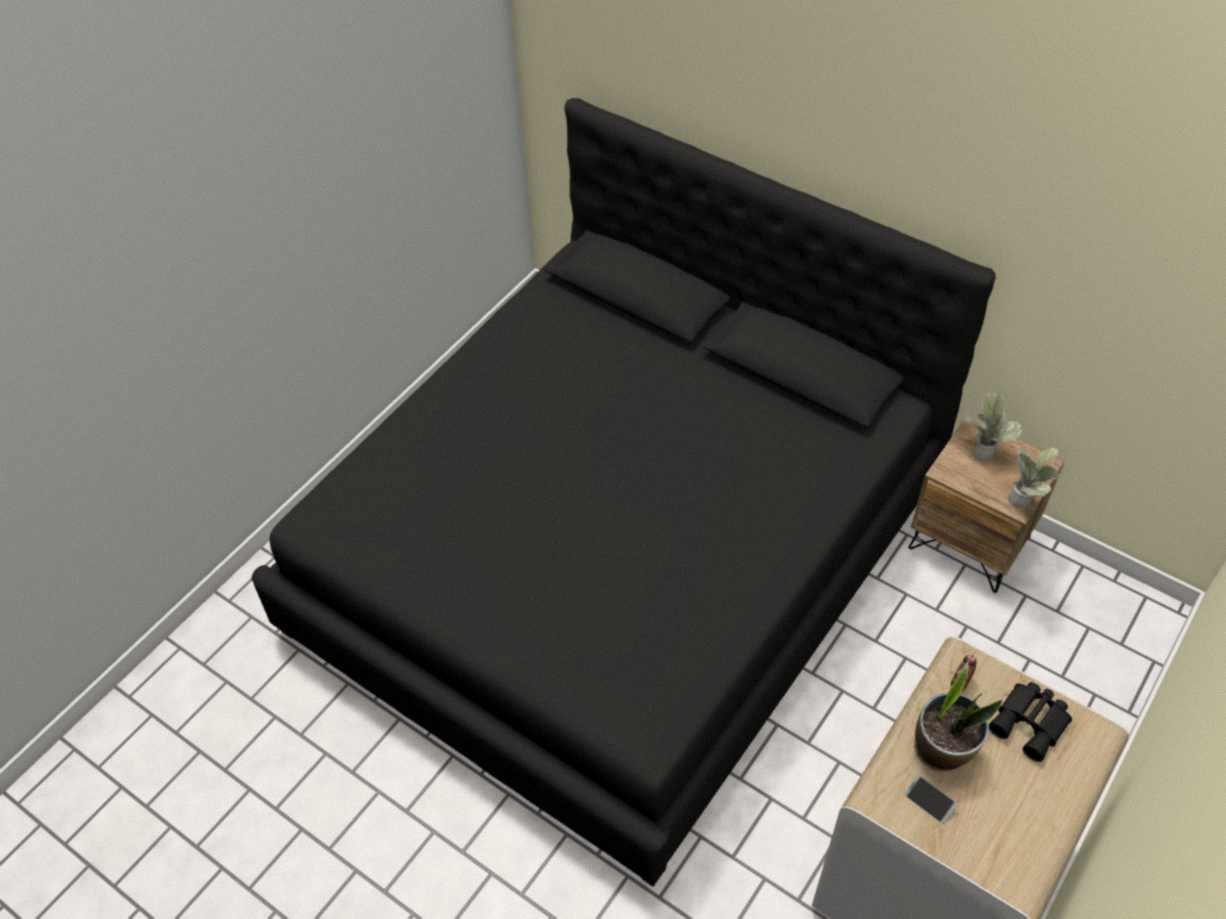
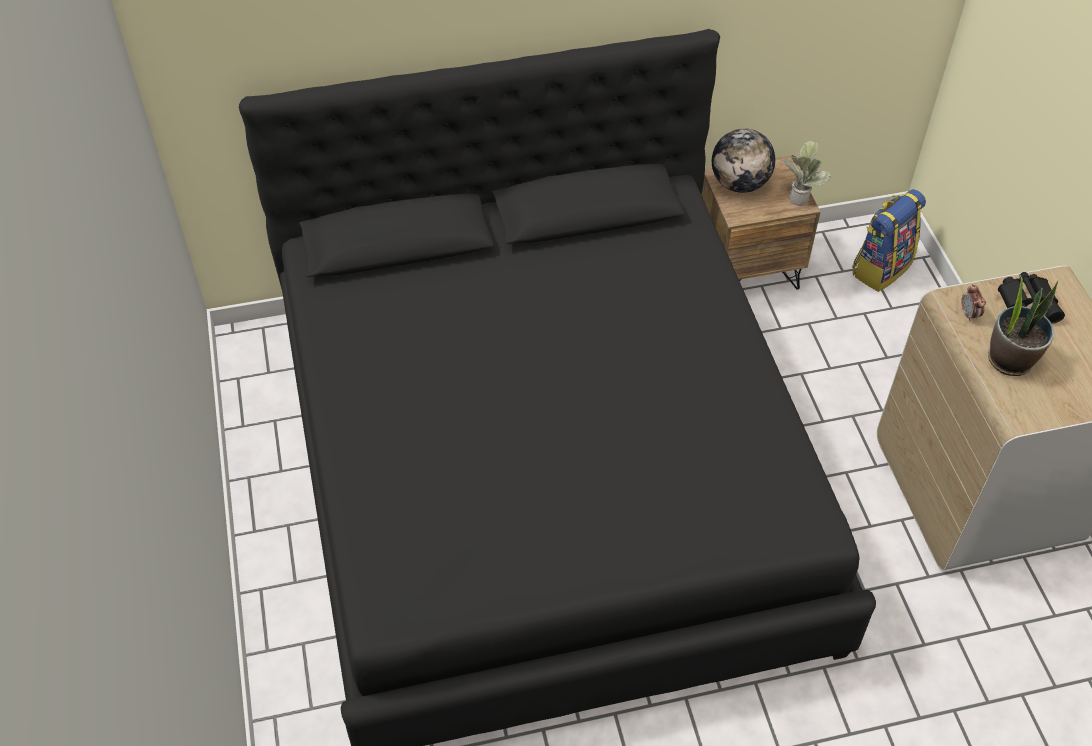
camera: 50 degrees left, 0 degrees up
phone [904,775,958,824] -> none
potted plant [964,392,1023,462] -> globe [712,128,775,193]
none -> backpack [853,189,926,292]

